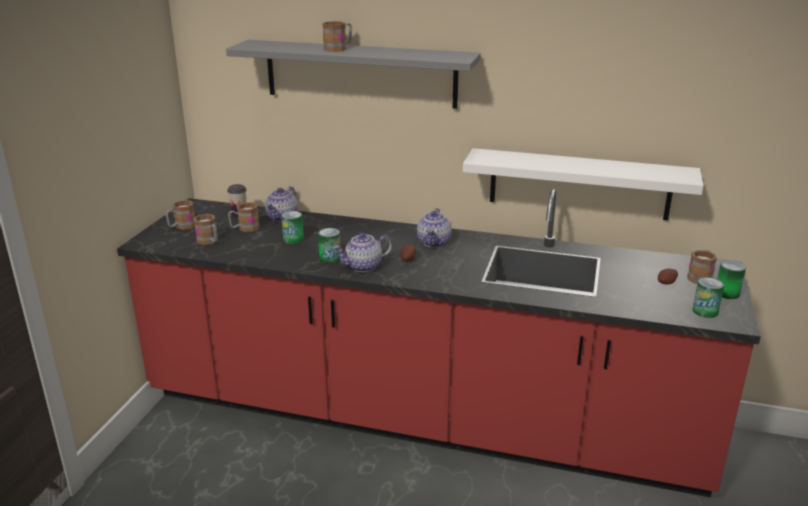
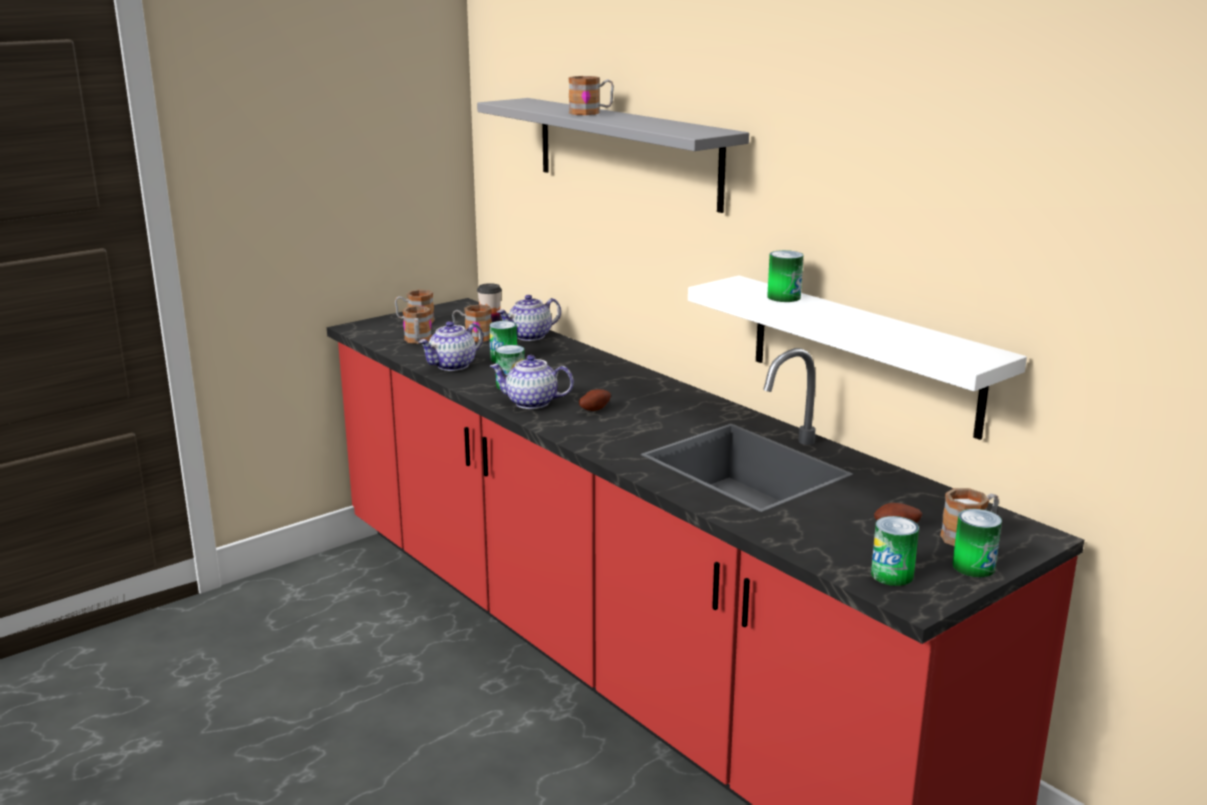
camera: 35 degrees right, 5 degrees down
teapot [417,208,452,247] -> teapot moved to [418,321,483,371]
none -> can [767,250,803,302]

